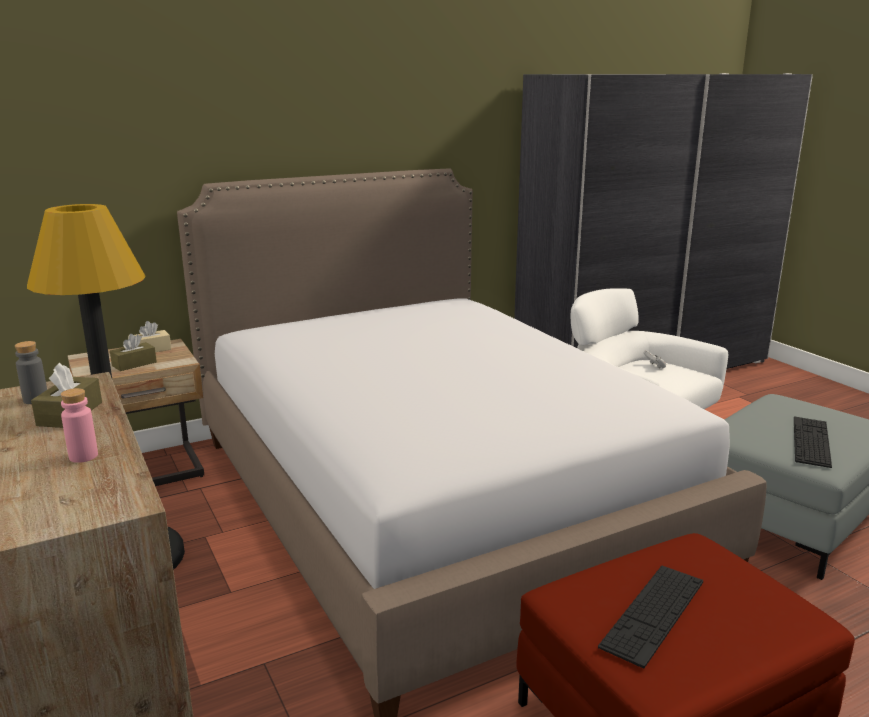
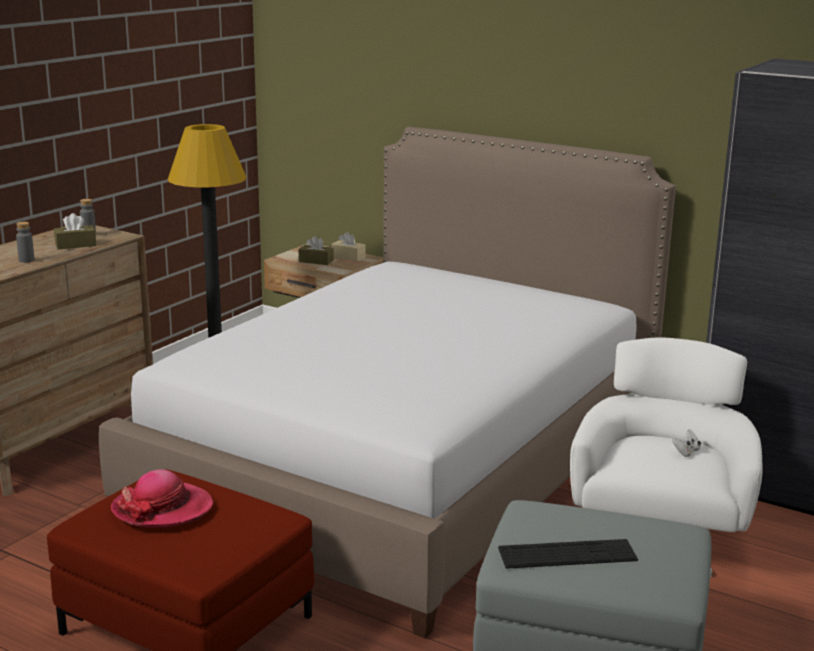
camera: 60 degrees right, 0 degrees up
pink bottle [60,388,98,463] -> grey bottle [16,222,34,263]
keyboard [598,566,703,668] -> hat [111,469,213,527]

